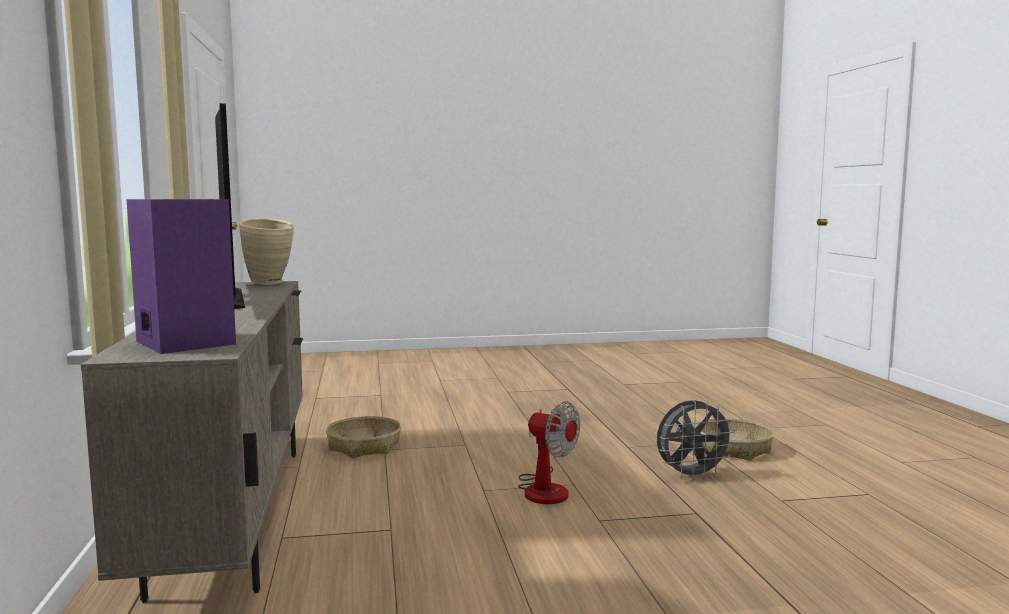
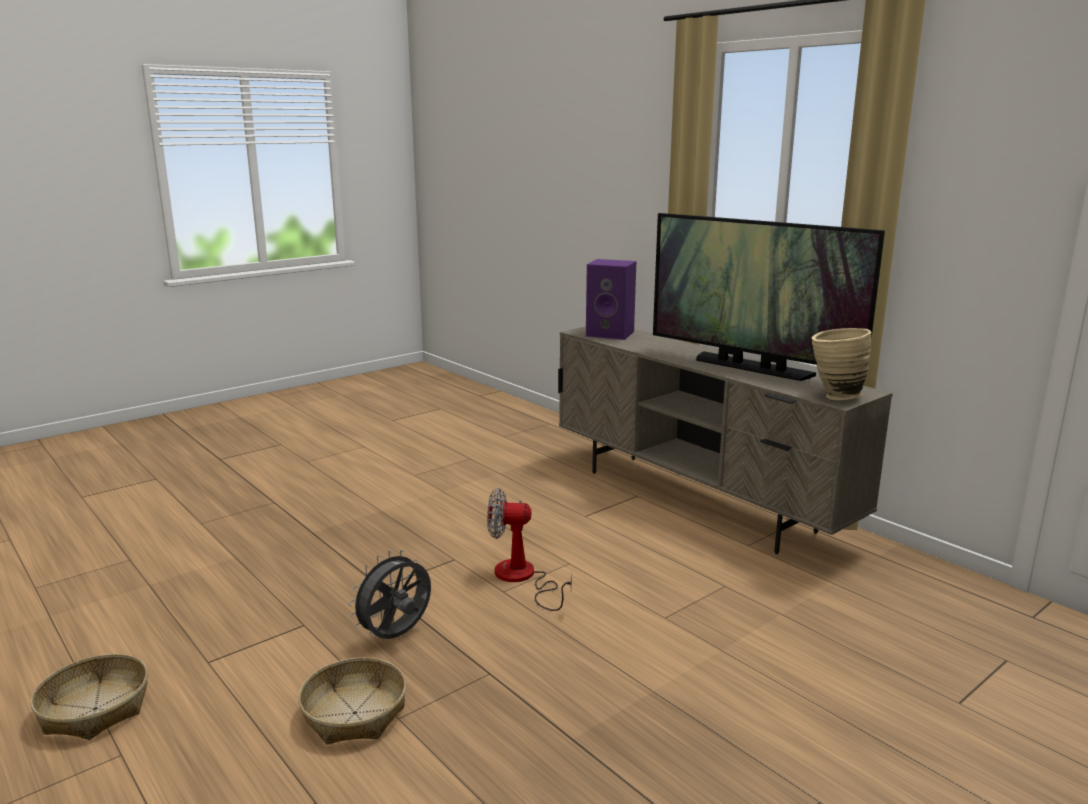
camera: 150 degrees right, 10 degrees up
basket [326,416,401,458] -> basket moved to [30,654,148,740]

